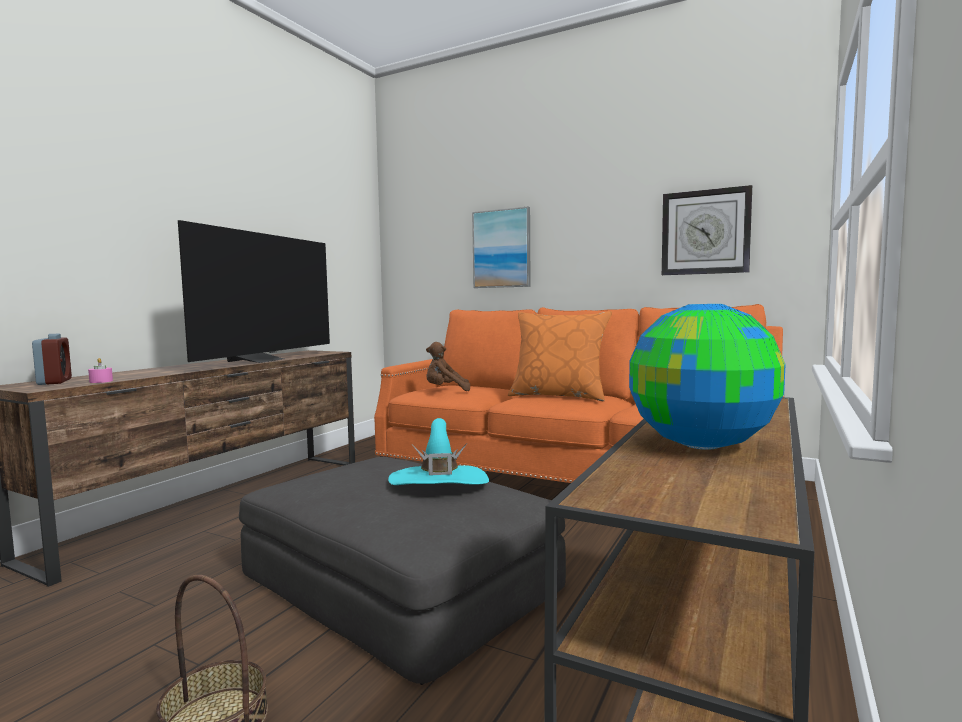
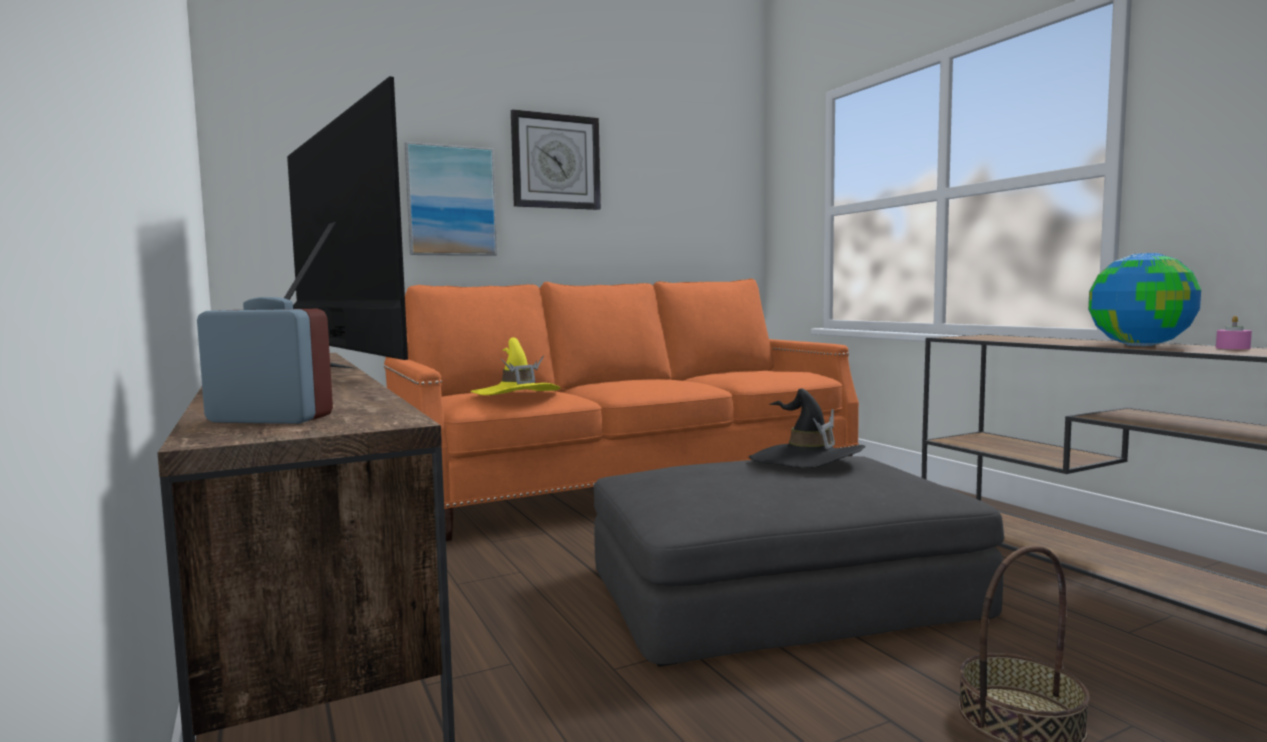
camera: 55 degrees left, 0 degrees up
pink candle [88,358,113,383] -> pink candle moved to [1216,316,1252,349]
turquoise hat [388,418,489,485] -> black hat [749,388,866,468]
brown plush toy [426,342,470,391] -> yellow hat [471,337,560,395]
orange pillow [508,311,612,401] -> none
wall clock [662,185,752,275] -> wall clock moved to [511,109,601,210]

